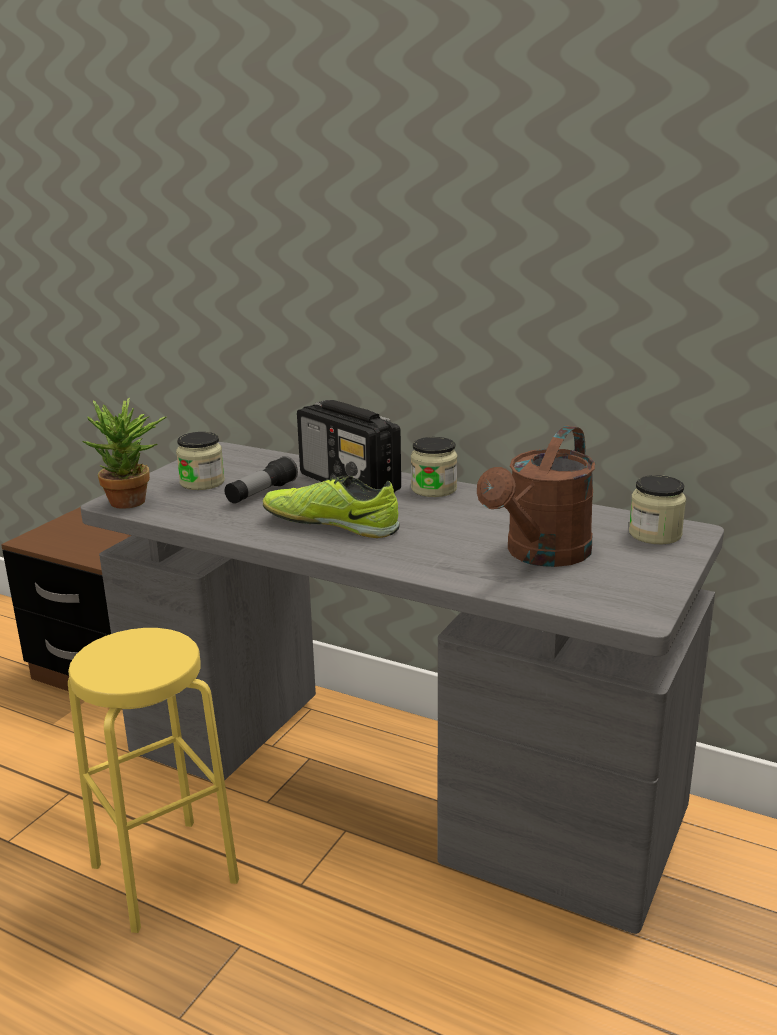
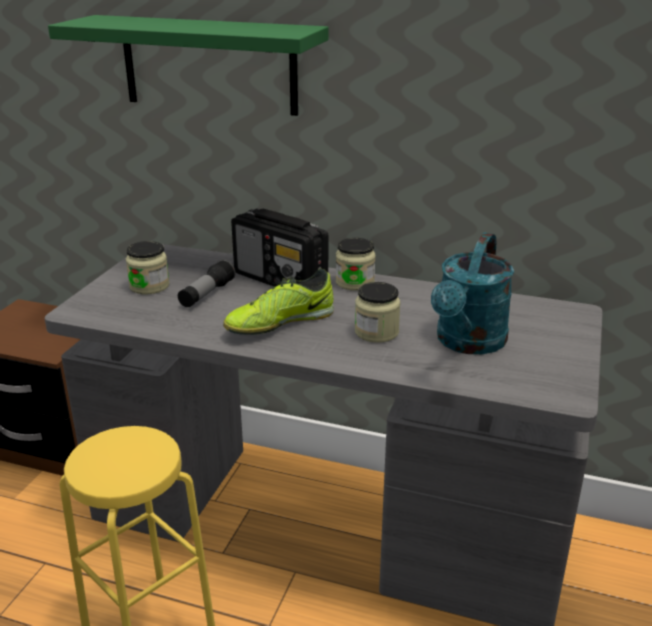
camera: 10 degrees left, 5 degrees up
potted plant [82,398,166,509] -> none
shoe [263,476,399,538] -> shoe turned 45 degrees counterclockwise [223,269,334,335]
brown watering can [477,426,595,567] -> turquoise watering can [431,232,514,354]
jar [629,475,686,544] -> jar moved to [355,282,401,343]
none -> green shelf [48,15,329,116]

